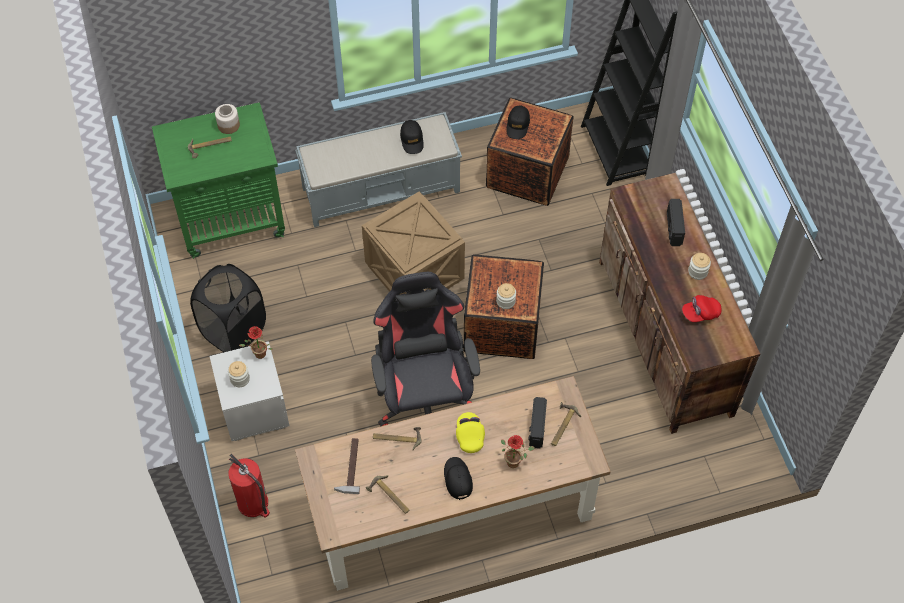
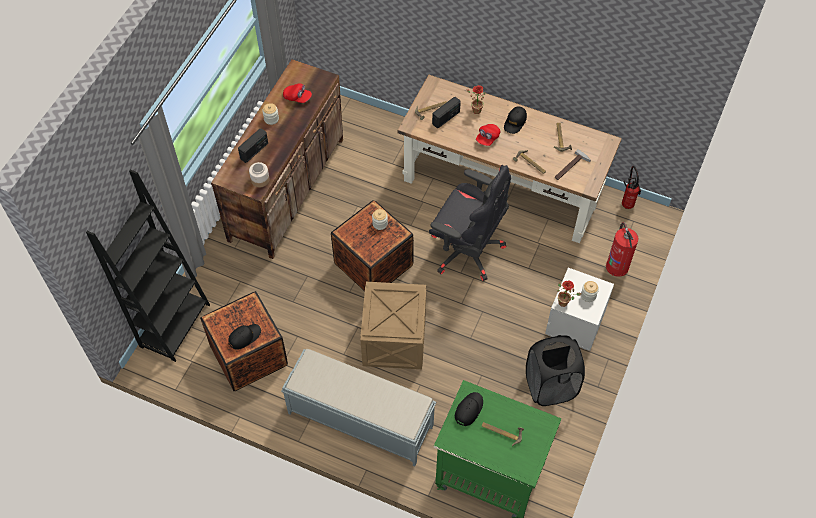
camera: 140 degrees left, 0 degrees up
jar [215,104,240,134] -> jar moved to [249,162,270,187]
black office chair [371,272,480,426] -> black office chair turned 90 degrees counterclockwise [429,165,511,281]
black cap [400,120,424,154] -> black cap moved to [455,392,483,426]
yellow cap [456,412,485,453] -> red cap [476,124,500,146]
none -> fire extinguisher [622,166,641,209]

